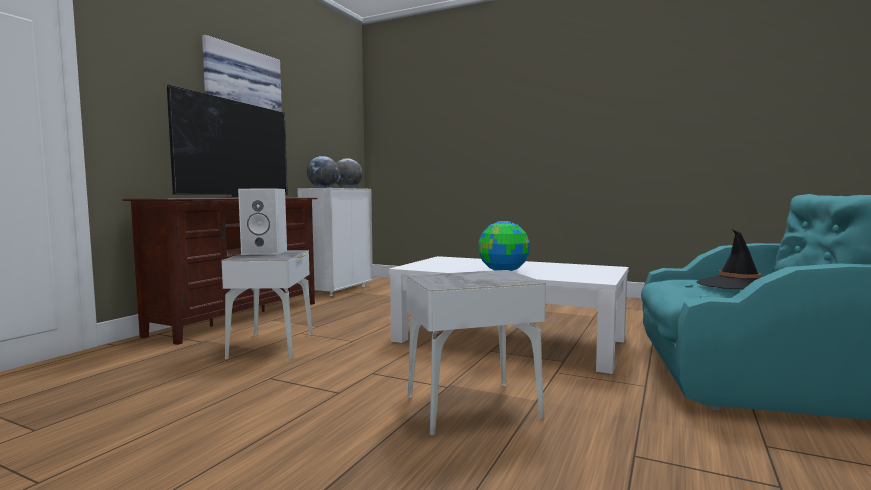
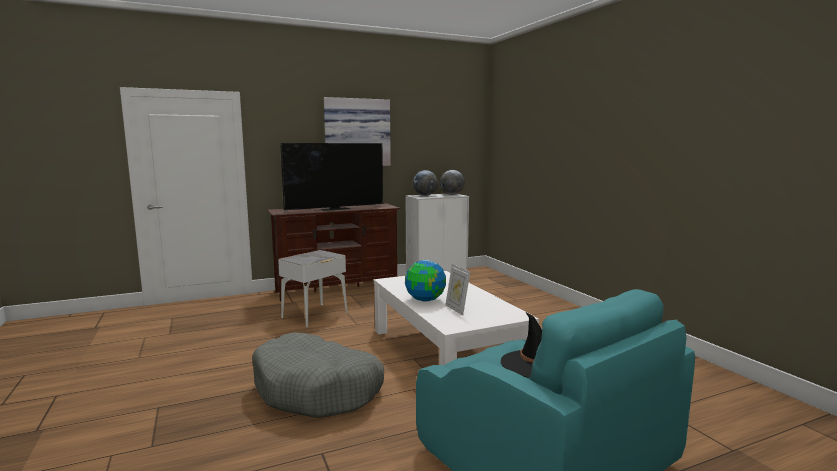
camera: 40 degrees right, 5 degrees up
white speaker [238,189,287,255] -> none
side table [406,270,546,435] -> grey dog bed [252,332,384,418]
none -> picture frame [445,264,470,316]

